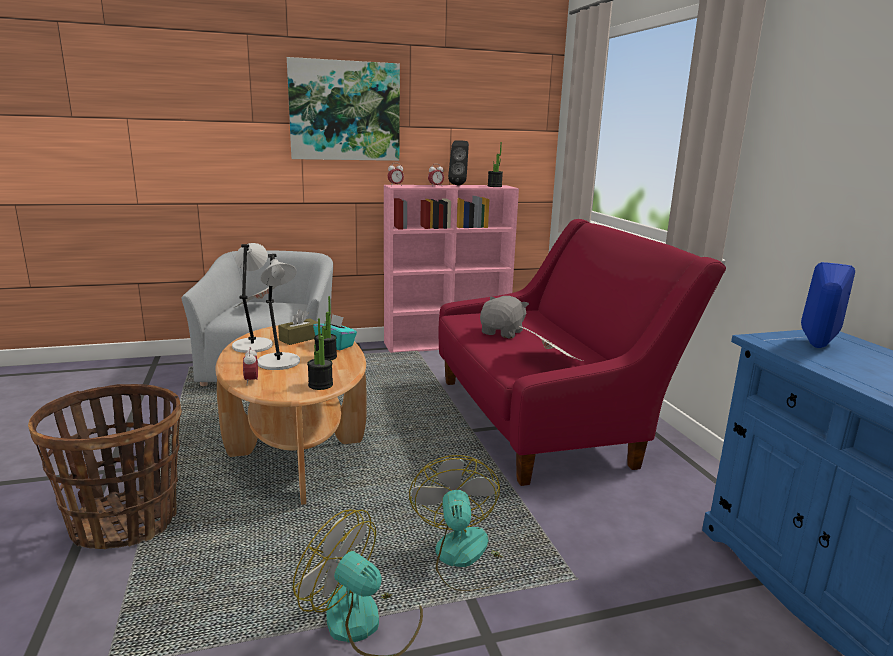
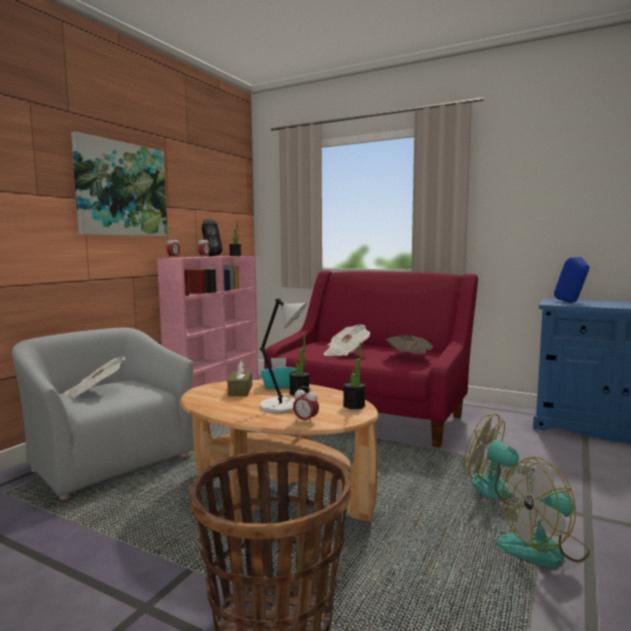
camera: 45 degrees left, 10 degrees down
grey table lamp [232,243,273,353] -> none
grey plush toy [480,296,529,339] -> newspaper [323,325,370,356]

